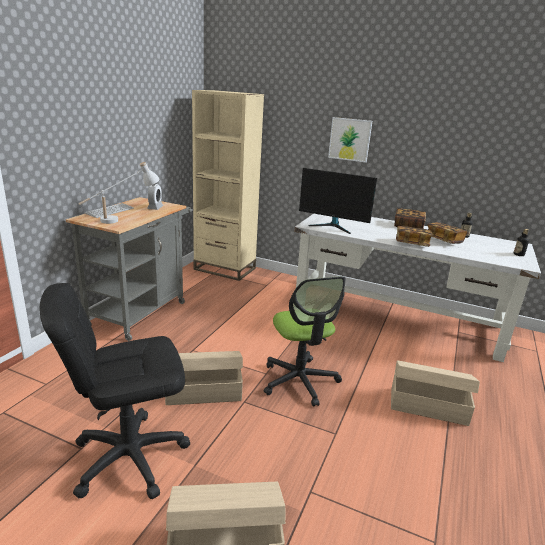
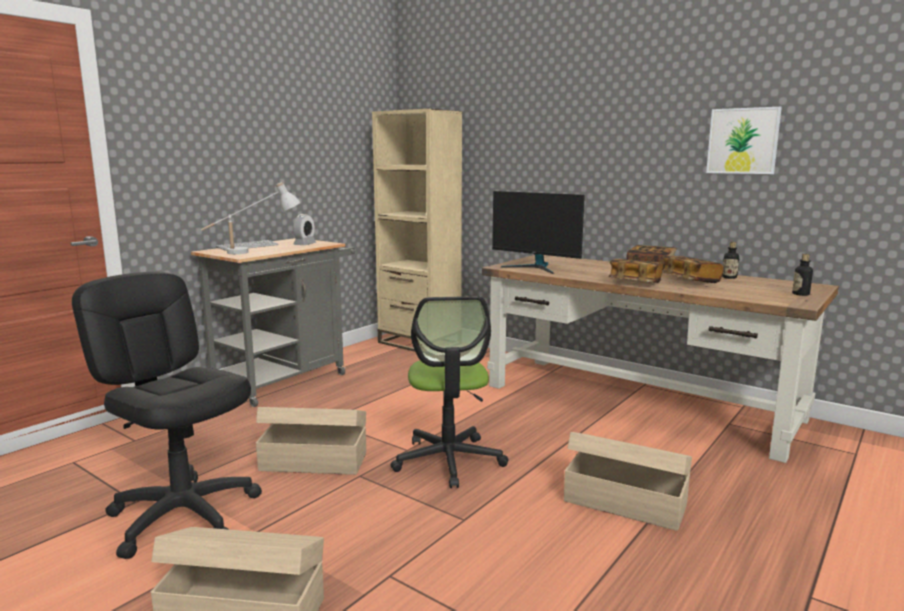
camera: 15 degrees right, 10 degrees down
black office chair [40,283,190,499] -> black office chair turned 45 degrees clockwise [72,272,262,559]
white desk [295,214,541,362] -> brown desk [482,255,839,463]
picture [328,117,372,163] -> picture moved to [706,107,782,174]

